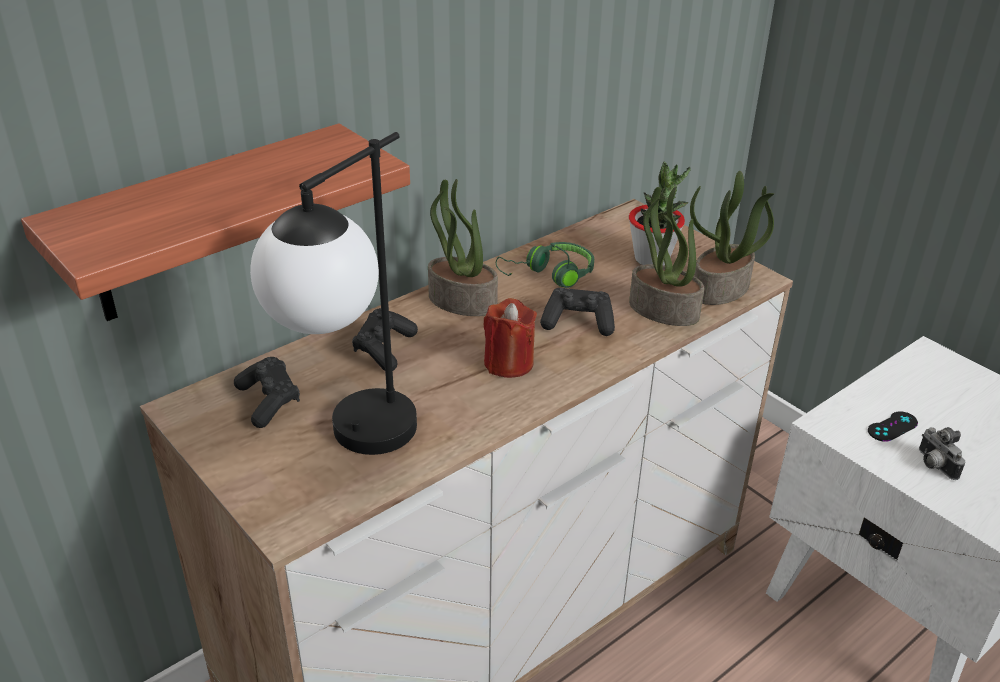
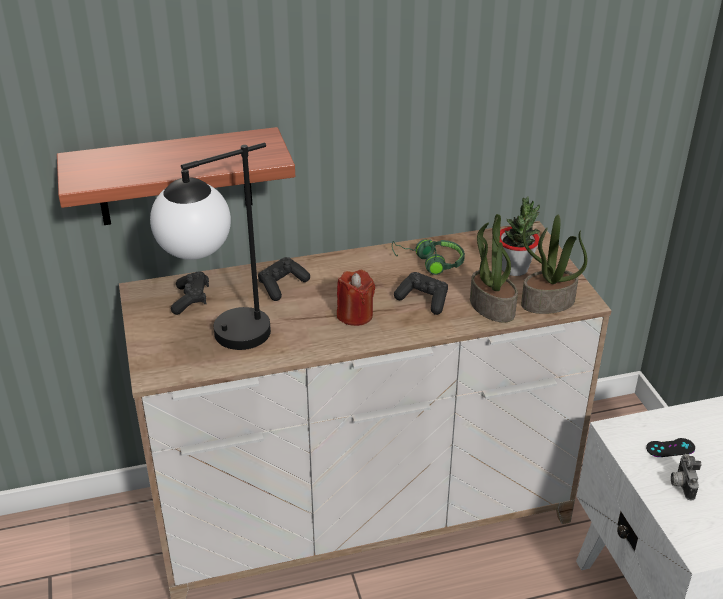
camera: 25 degrees right, 0 degrees up
potted plant [428,179,498,316] -> none

